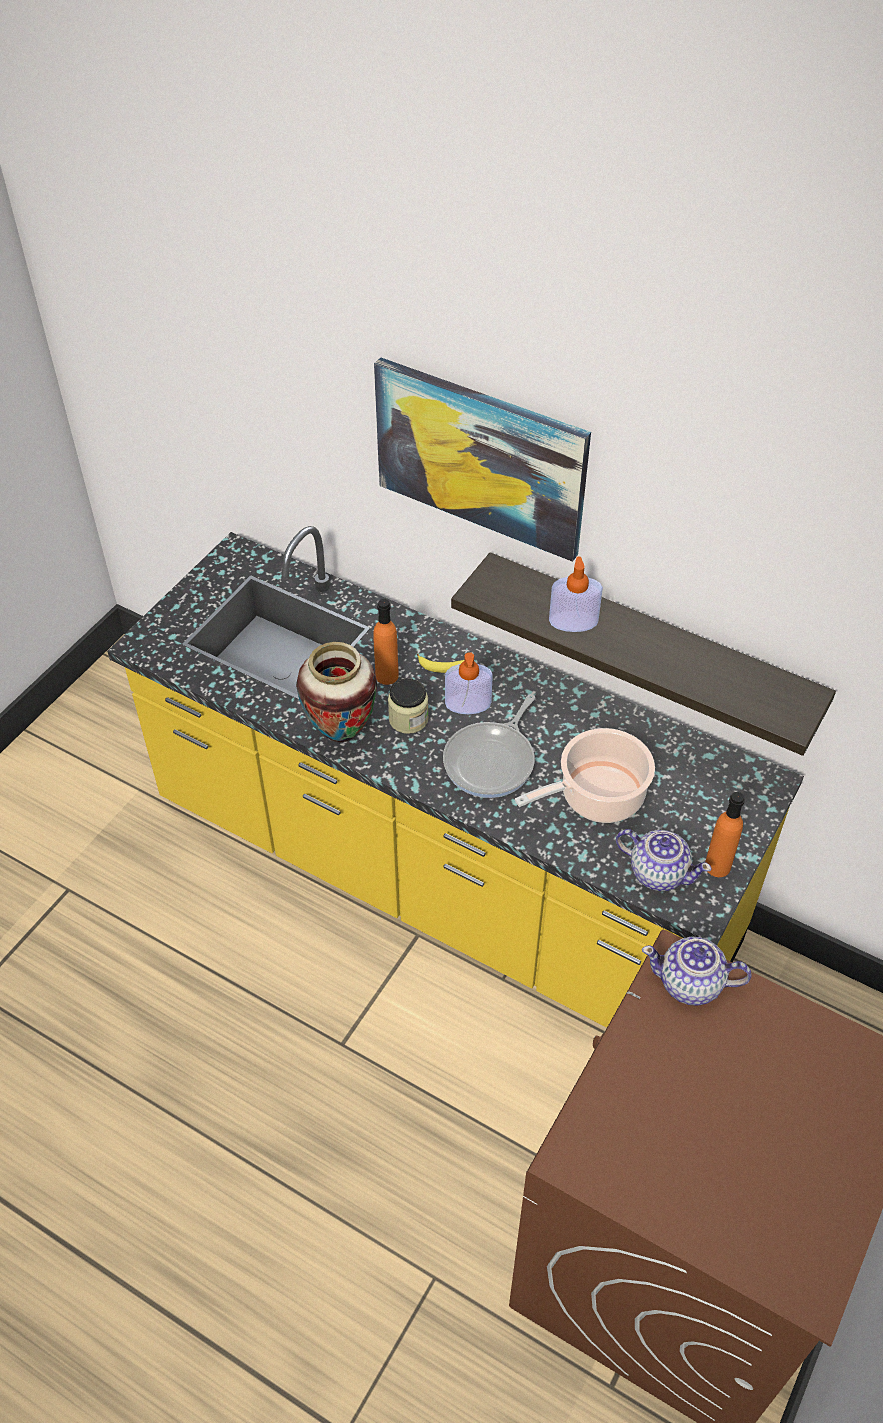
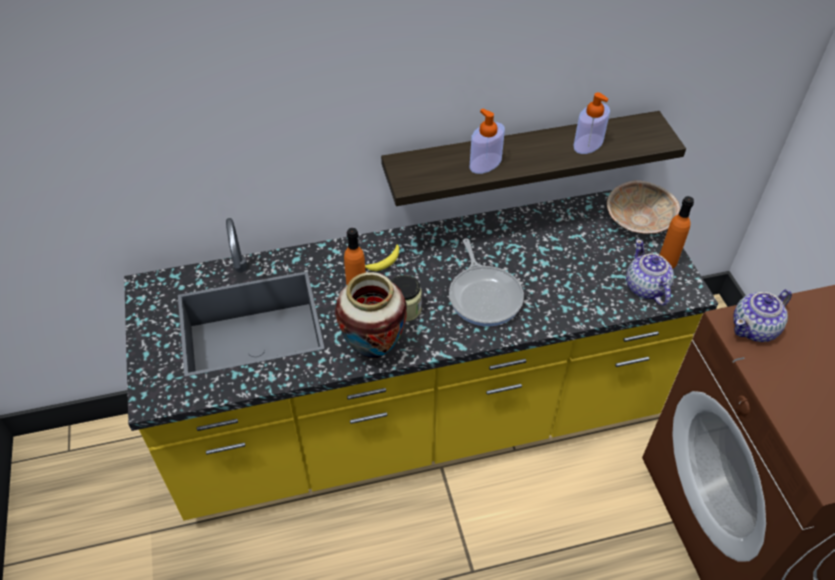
camera: 45 degrees left, 0 degrees up
picture [374,357,591,562] -> none
soap dispenser [445,652,493,714] -> soap dispenser moved to [573,92,610,154]
cooking pot [515,728,655,823] -> none
teapot [616,829,712,891] -> teapot turned 90 degrees counterclockwise [626,239,674,306]
none -> beige bowl [607,181,680,234]

